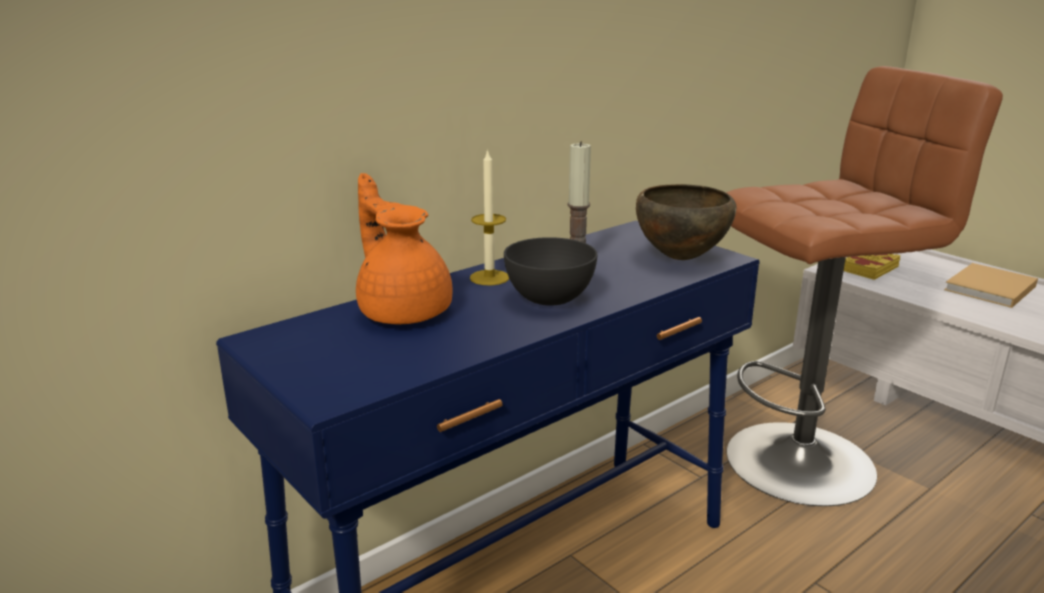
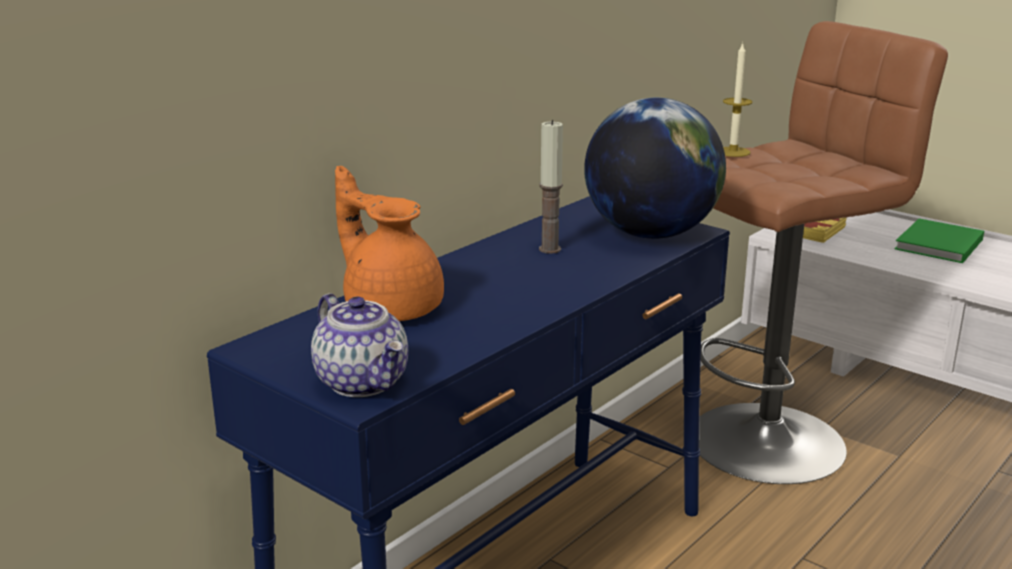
camera: 10 degrees left, 0 degrees up
candle [470,149,509,285] -> candle moved to [723,43,753,157]
grey bowl [504,237,598,306] -> none
brown bowl [636,184,736,260] -> globe [584,98,726,239]
beige book [944,263,1038,308] -> green book [895,218,984,263]
none -> teapot [311,293,408,397]

